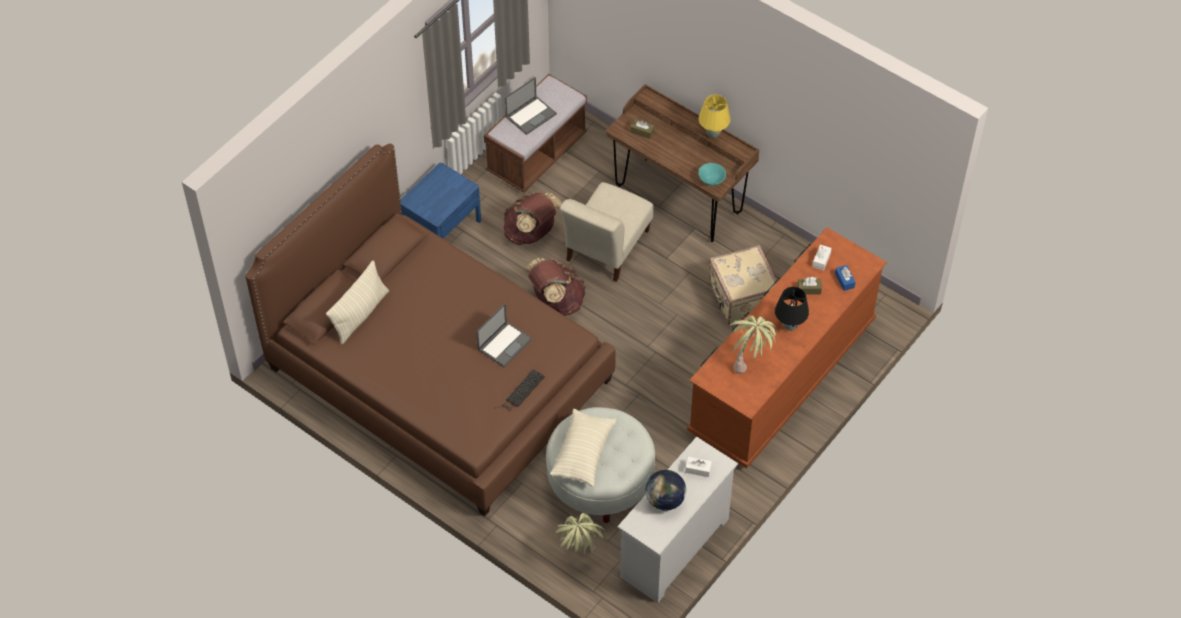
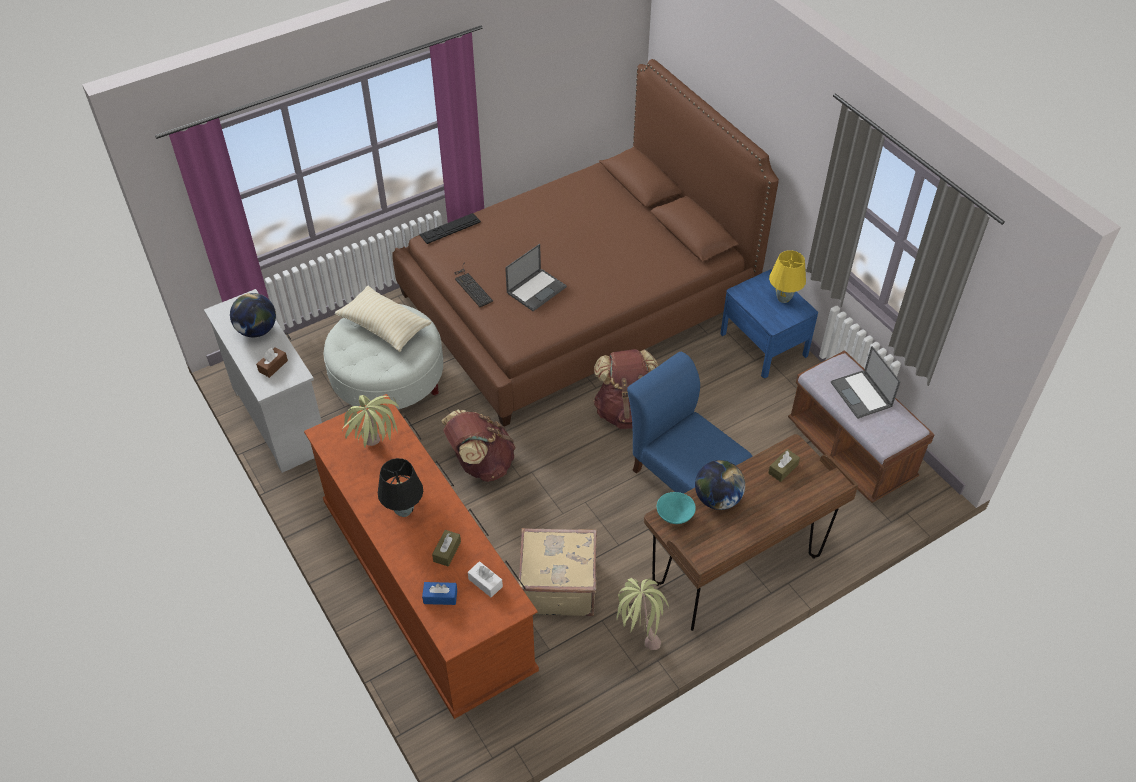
camera: 110 degrees right, 5 degrees down
beige pillow [326,260,389,344] -> none
laptop [476,303,532,367] -> laptop turned 105 degrees counterclockwise [505,244,567,311]
brown backpack [504,192,562,245] -> brown backpack moved to [441,410,516,482]
potted plant [556,513,605,555] -> potted plant moved to [616,578,669,650]
beige chair [560,182,654,282] -> blue chair [627,352,753,494]
white tissue box [685,457,712,477] -> brown tissue box [256,347,288,378]
yellow table lamp [699,94,731,139] -> yellow table lamp moved to [769,250,806,303]
none -> keyboard [419,213,481,244]
none -> globe [695,460,745,510]

